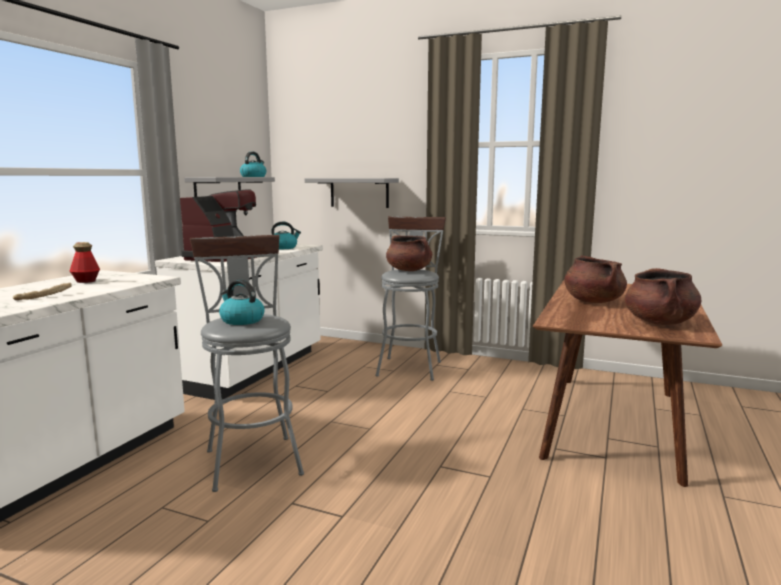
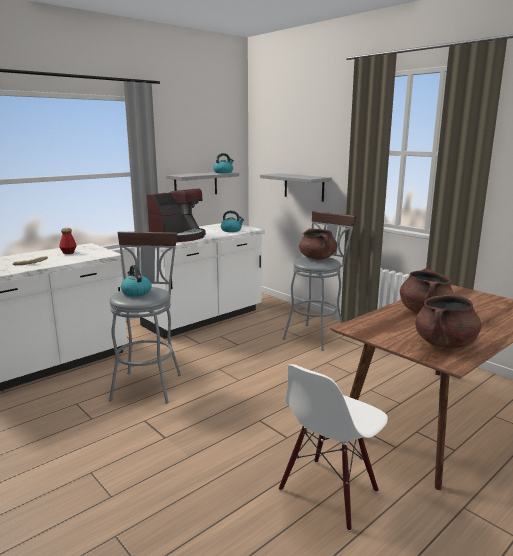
camera: 25 degrees right, 5 degrees up
none -> white chair [279,364,388,531]

